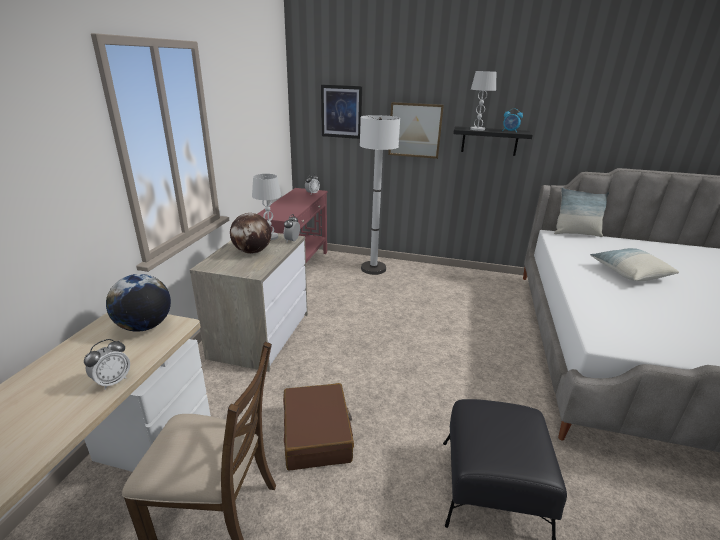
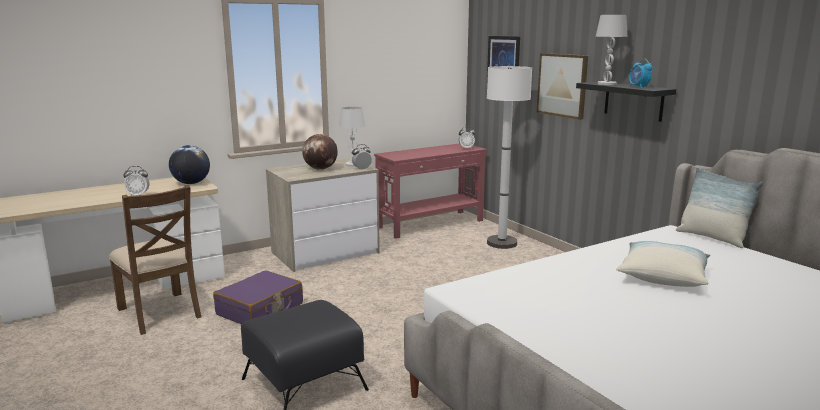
camera: 45 degrees right, 10 degrees down
brown suitcase [283,383,354,471] -> purple suitcase [213,270,303,324]

